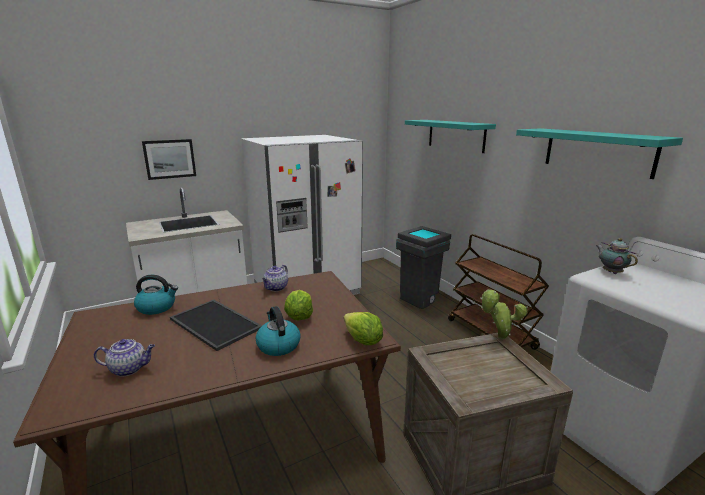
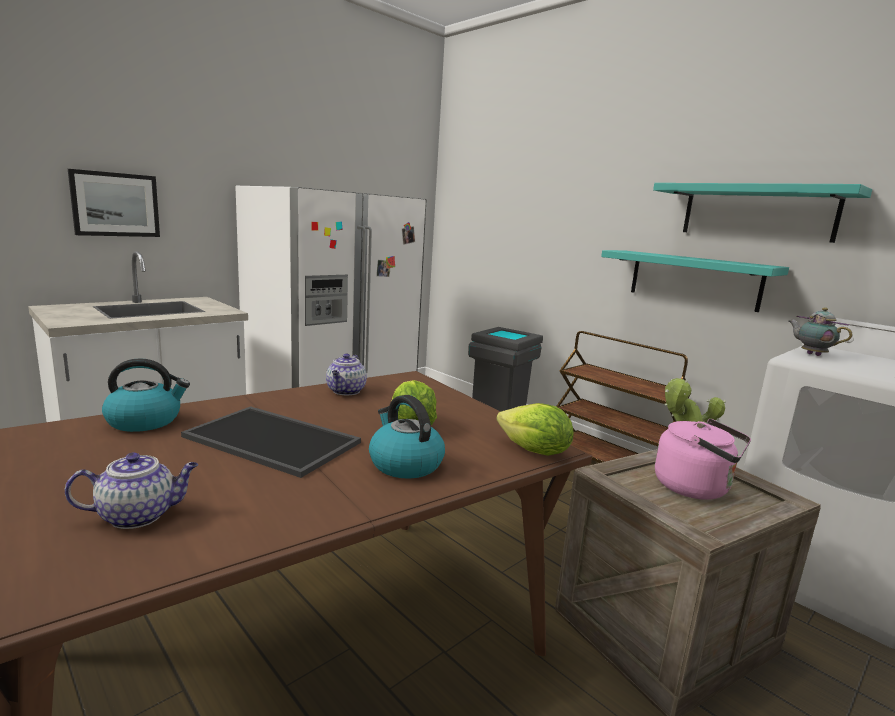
camera: 15 degrees left, 5 degrees down
turquoise shelf [405,120,496,153] -> turquoise shelf moved to [601,250,789,312]
none -> pink kettle [655,418,751,500]

